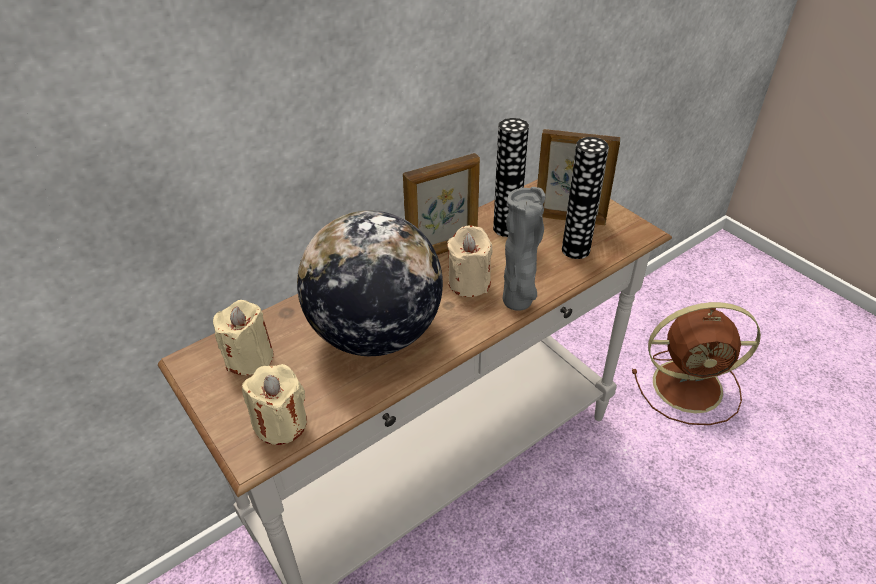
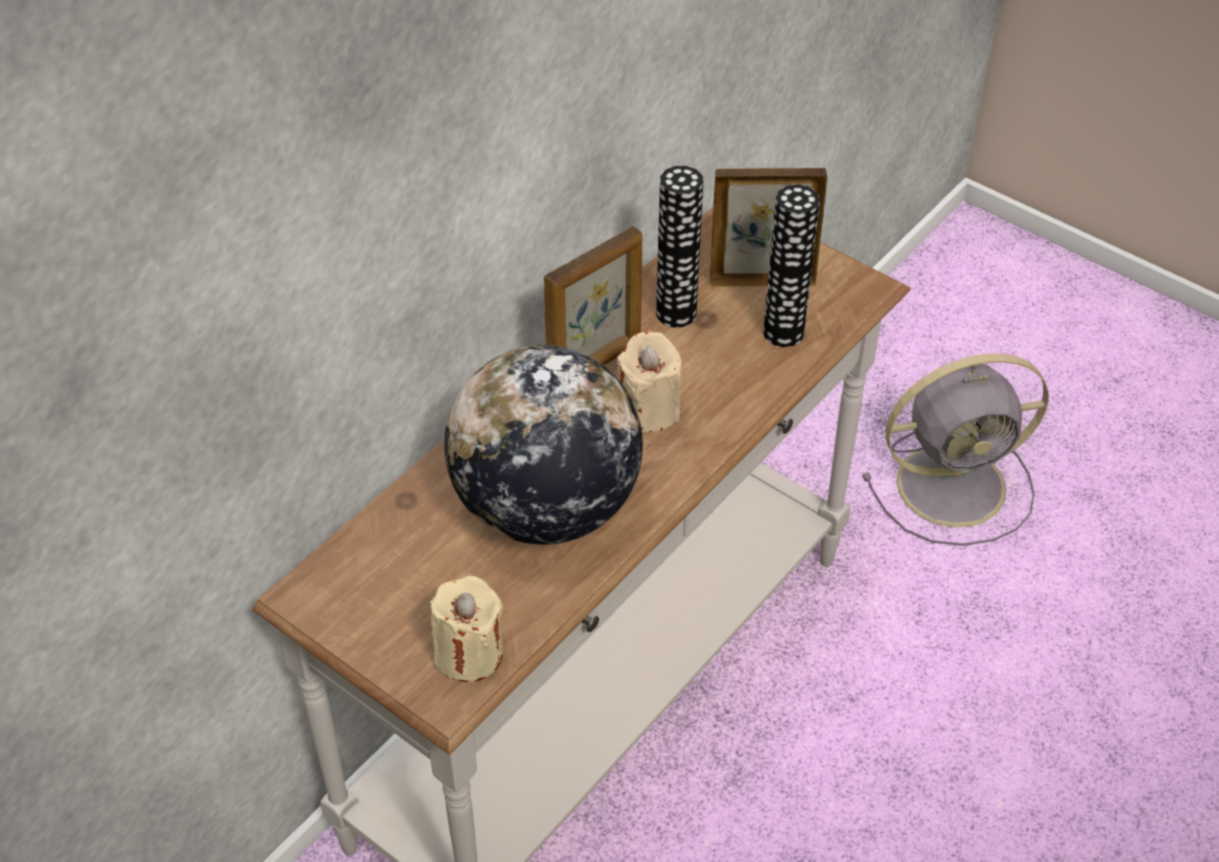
camera: 15 degrees left, 5 degrees up
beige candle [213,300,274,375] -> none
grey vase [503,187,545,311] -> none
brown fan [632,302,761,425] -> grey fan [863,354,1049,546]

